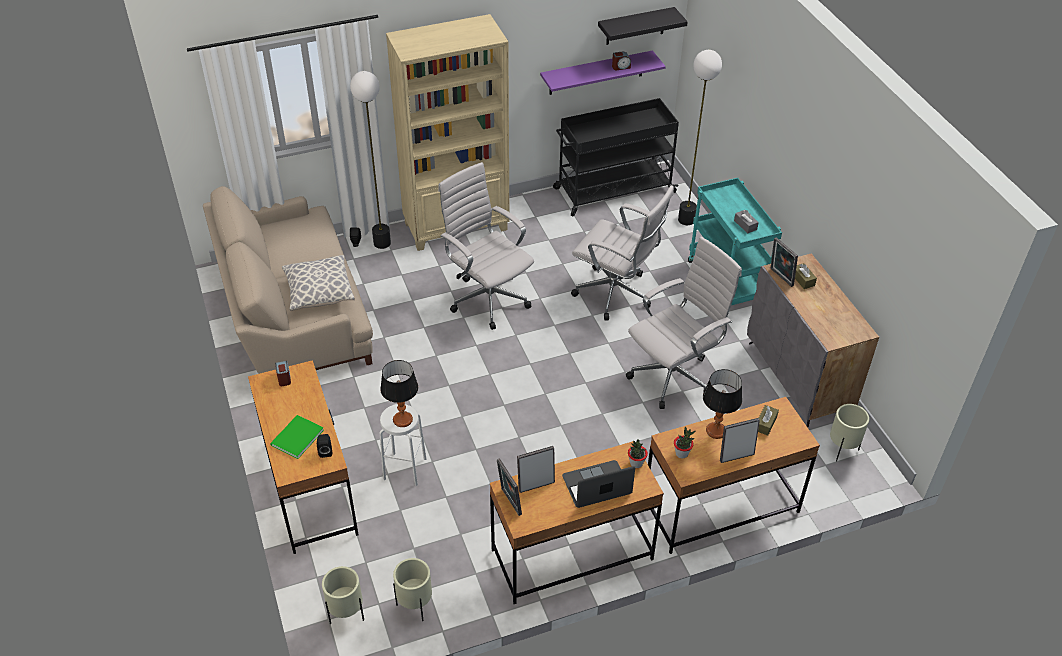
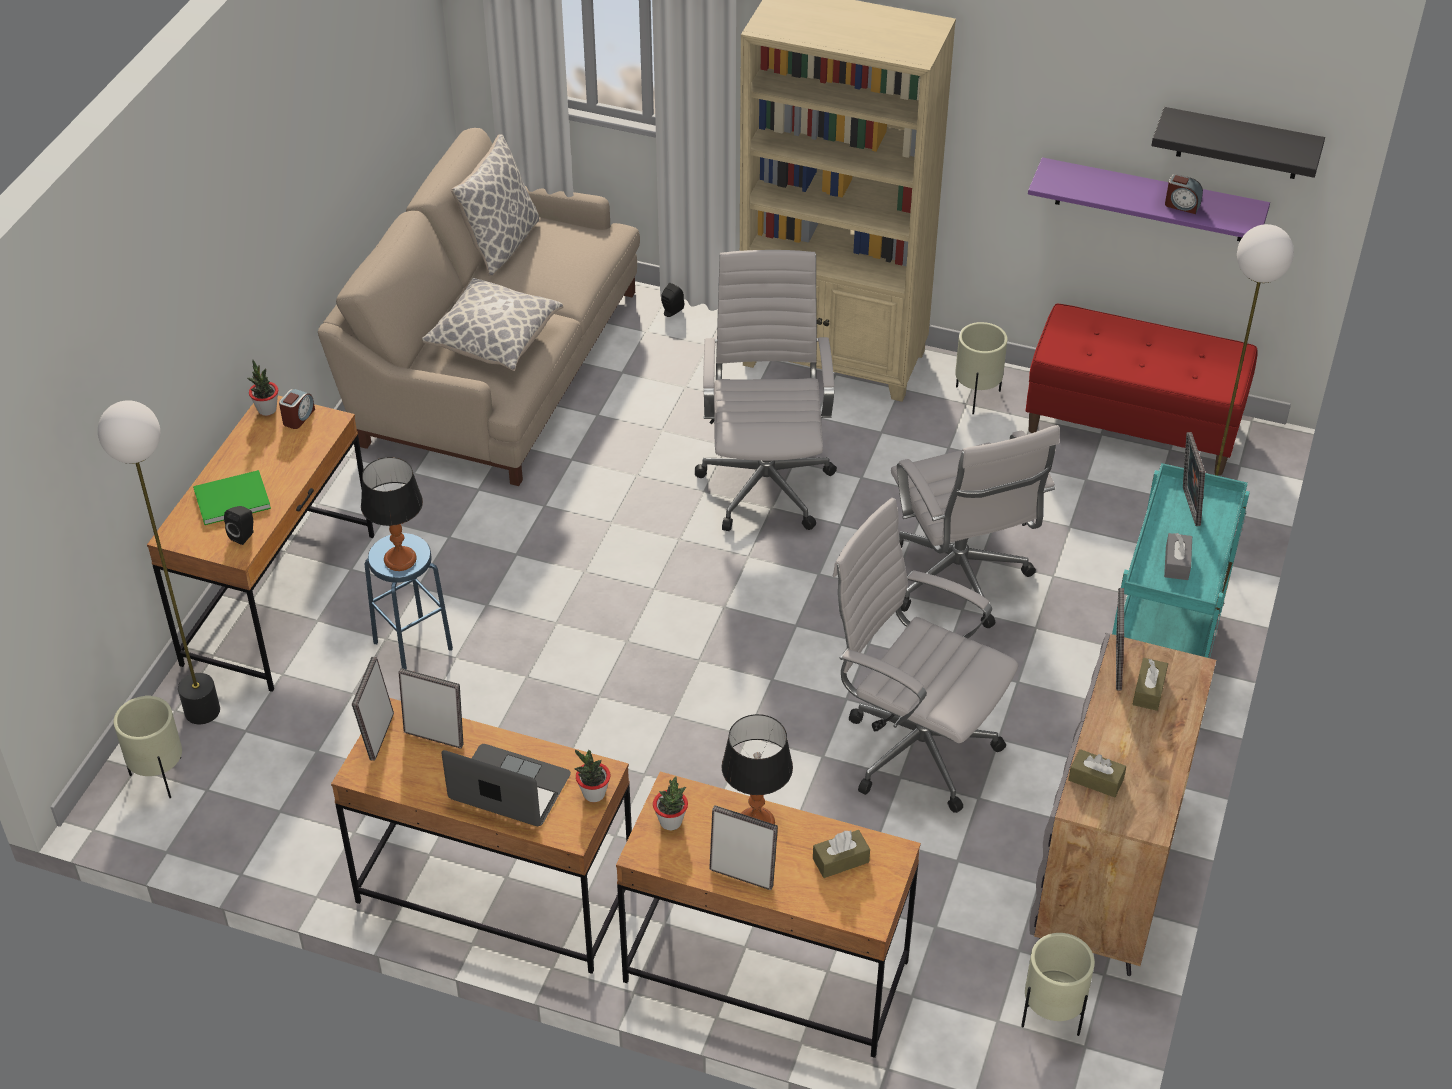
camera: 40 degrees right, 0 degrees up
floor lamp [350,71,391,249] -> floor lamp moved to [98,400,220,724]
white stool [380,404,426,486] -> blue stool [365,533,453,670]
beige planter [393,558,432,621] -> beige planter moved to [955,322,1007,414]
black cart [553,98,679,216] -> red bench [1026,304,1258,475]
white office chair [626,237,742,409] -> white office chair turned 150 degrees counterclockwise [833,498,1018,813]
none -> potted plant [247,360,278,416]
none -> pillow [451,135,539,276]
none -> brown tissue box [1068,749,1126,798]
none -> picture frame [1183,432,1205,526]

